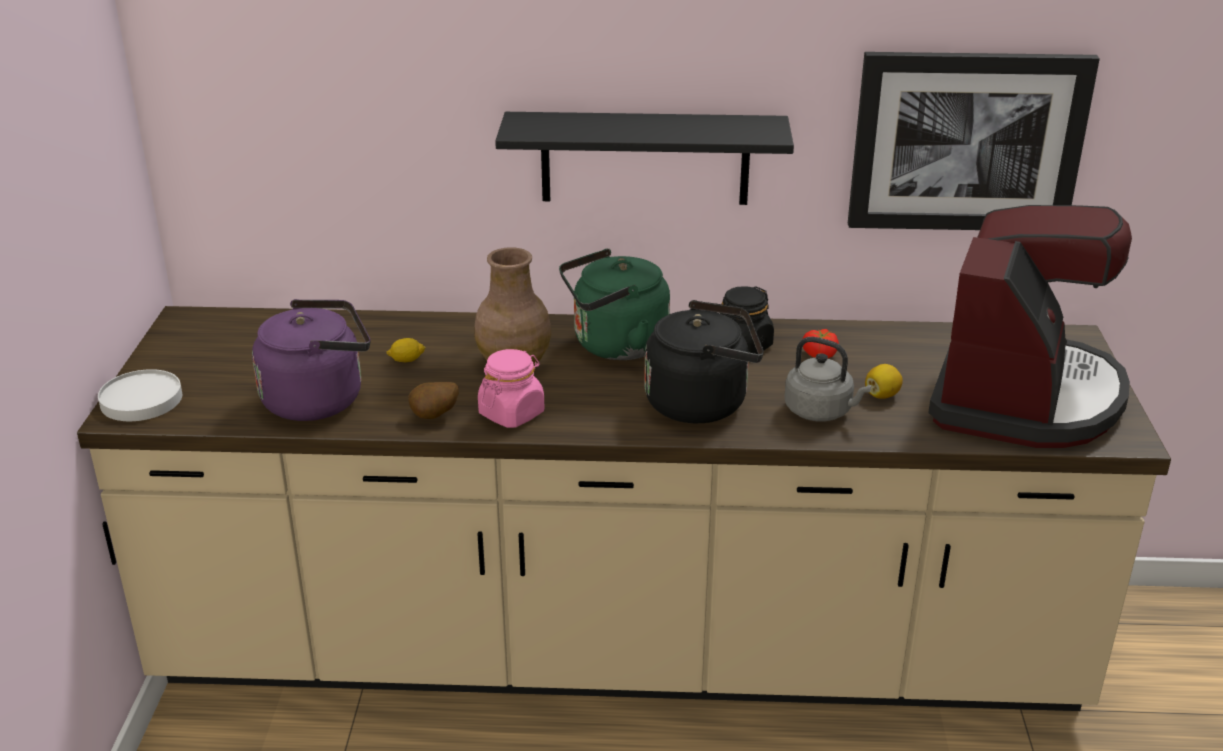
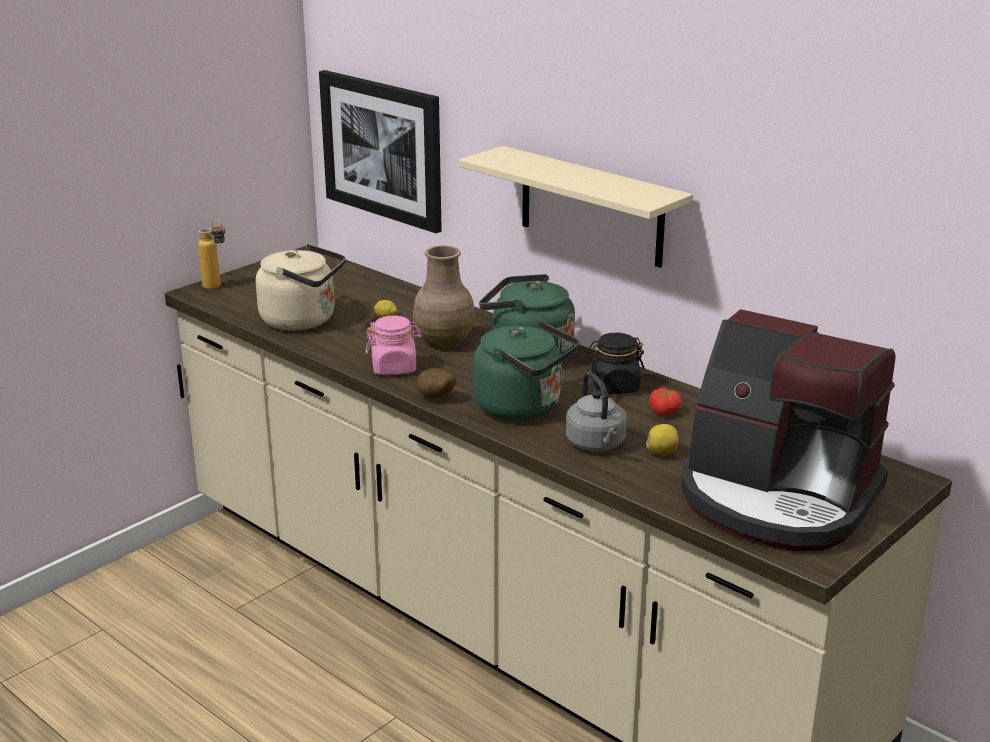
camera: 40 degrees right, 5 degrees down
white plate [98,369,182,421] -> bottle [198,220,225,290]
purple kettle [252,299,370,421] -> beige kettle [256,244,346,331]
potato [408,382,459,419] -> potato moved to [417,368,456,398]
black shelf [495,112,794,205] -> beige shelf [458,146,693,268]
black kettle [644,300,764,423] -> green kettle [473,321,580,420]
picture [848,52,1100,230] -> picture moved to [319,70,442,233]
coffee machine [928,205,1132,448] -> coffee machine turned 60 degrees clockwise [681,309,896,551]

